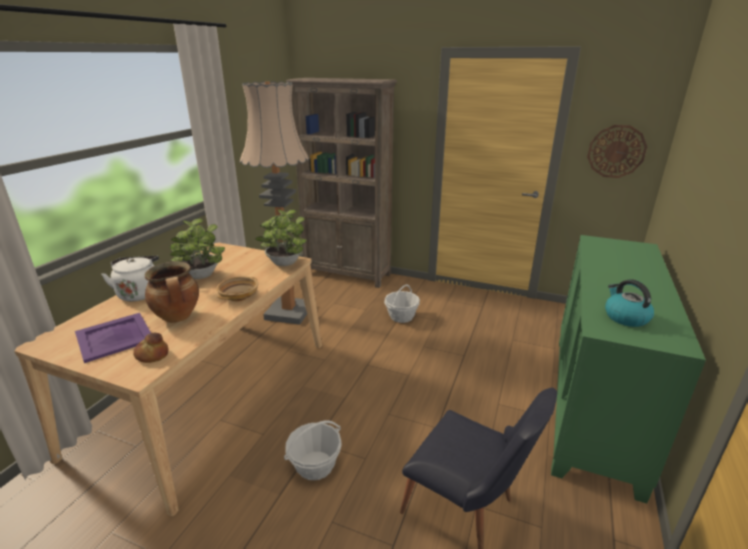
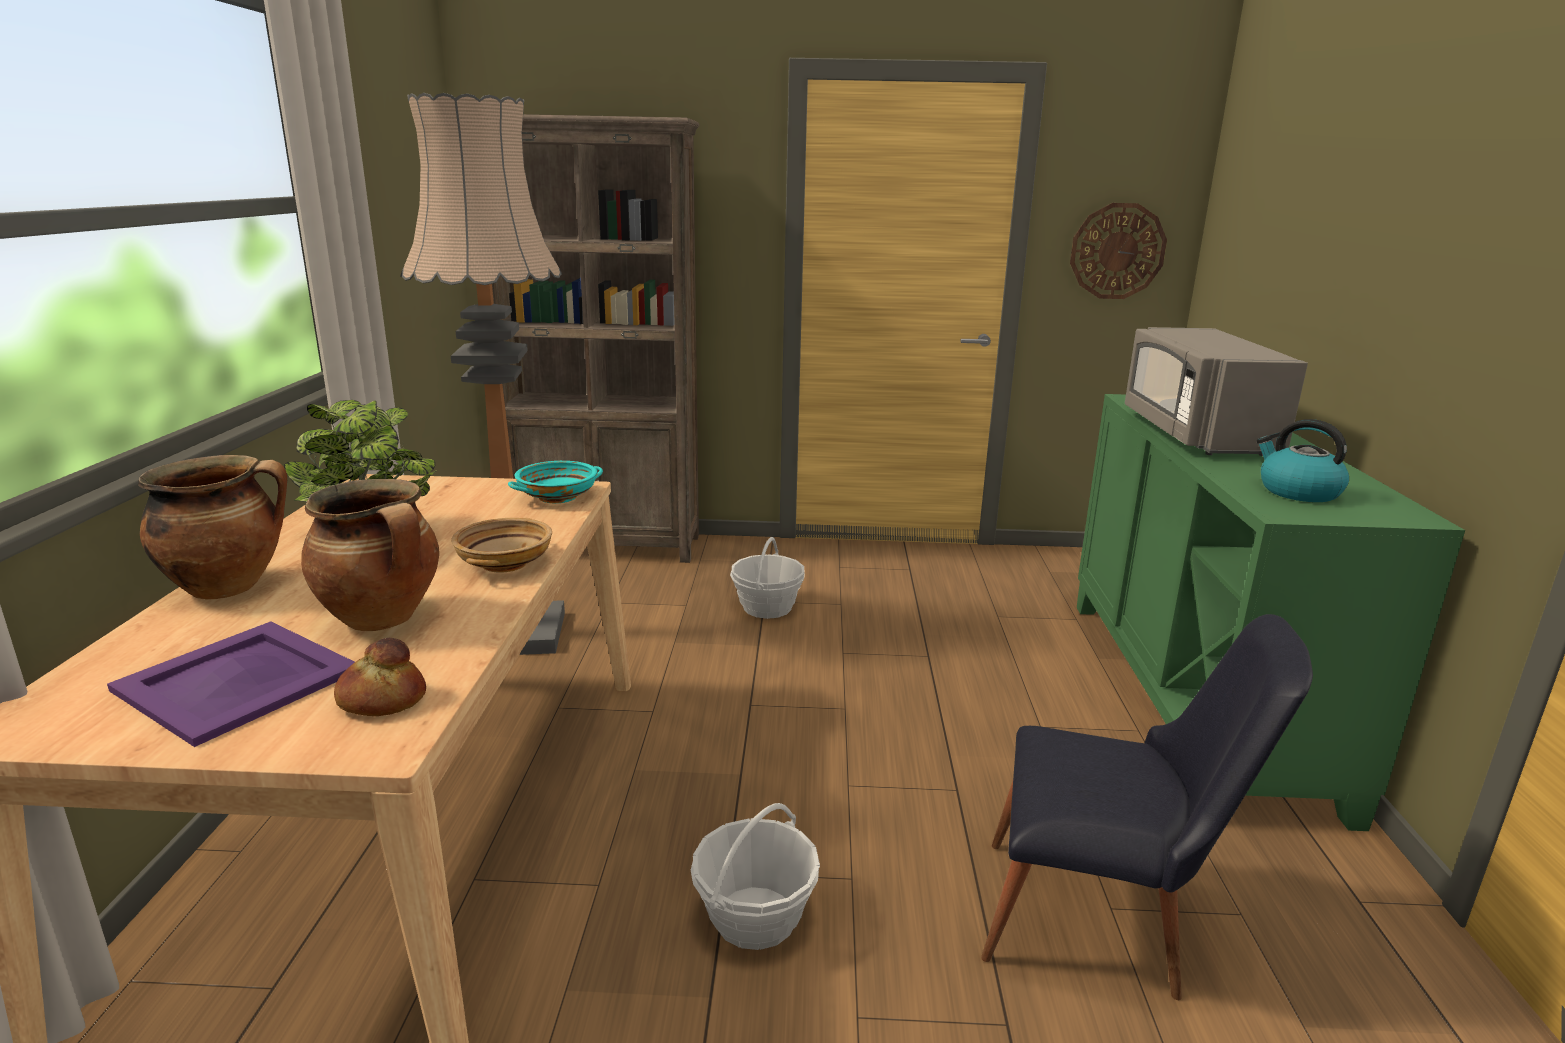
camera: 20 degrees left, 5 degrees down
white kettle [101,256,159,301] -> cooking pot [138,455,287,600]
potted plant [255,209,307,266] -> turquoise bowl [508,461,603,503]
none -> grey microwave [1125,327,1308,456]

